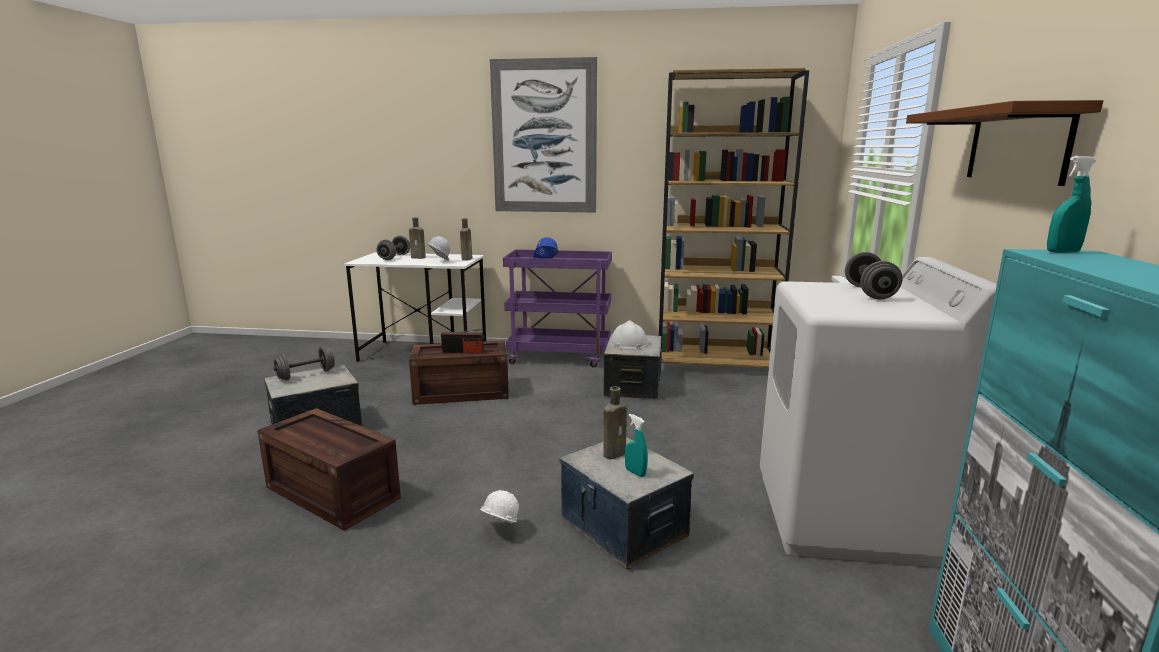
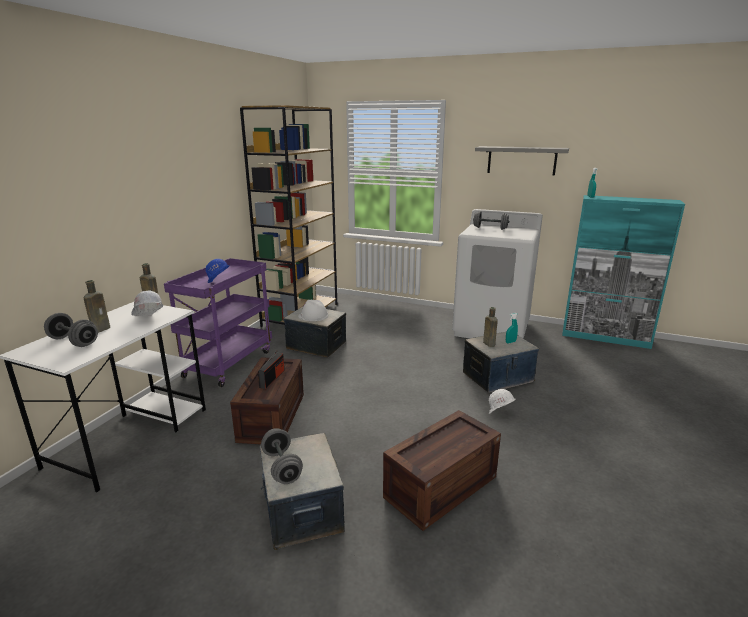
camera: 75 degrees left, 5 degrees up
picture [490,57,597,212] -> none
brown shelf [906,100,1103,186] -> grey shelf [475,146,569,176]

